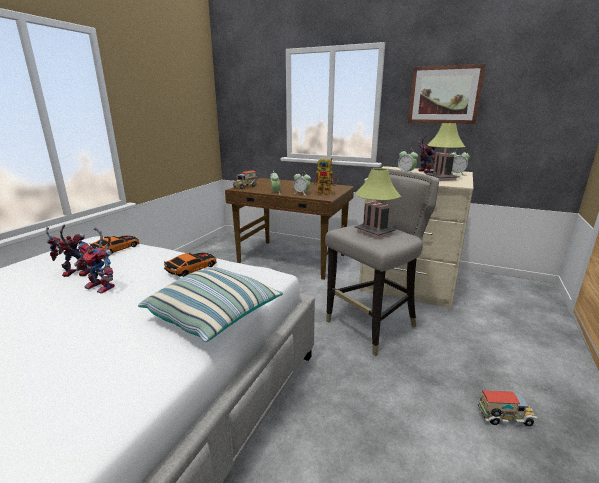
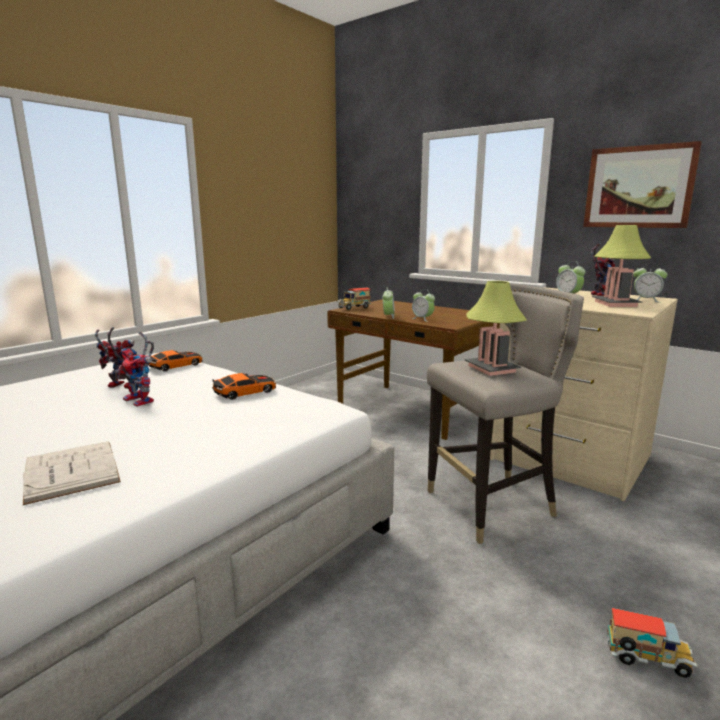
camera: 15 degrees right, 5 degrees down
pillow [138,267,283,342] -> none
toy robot [314,158,338,195] -> none
none -> white book [23,441,121,505]

